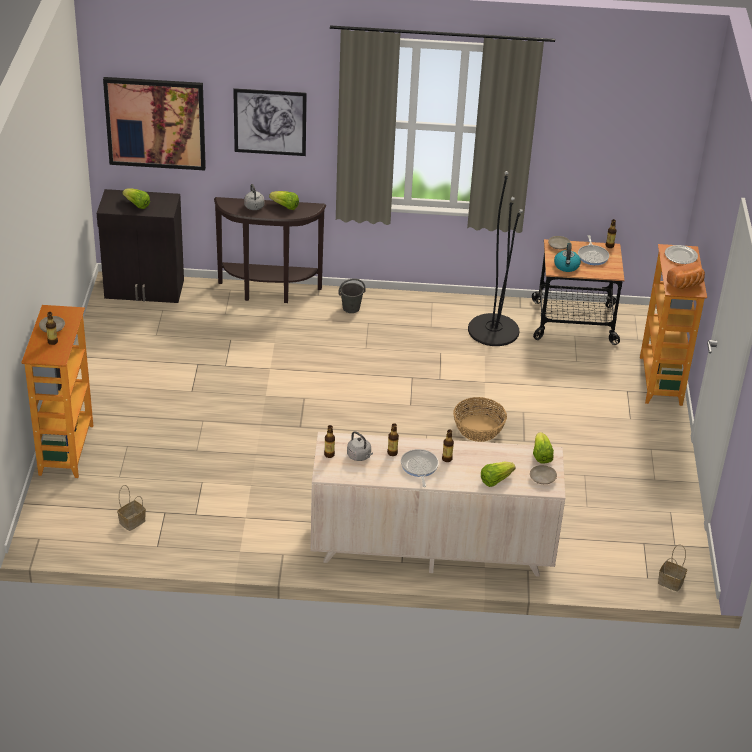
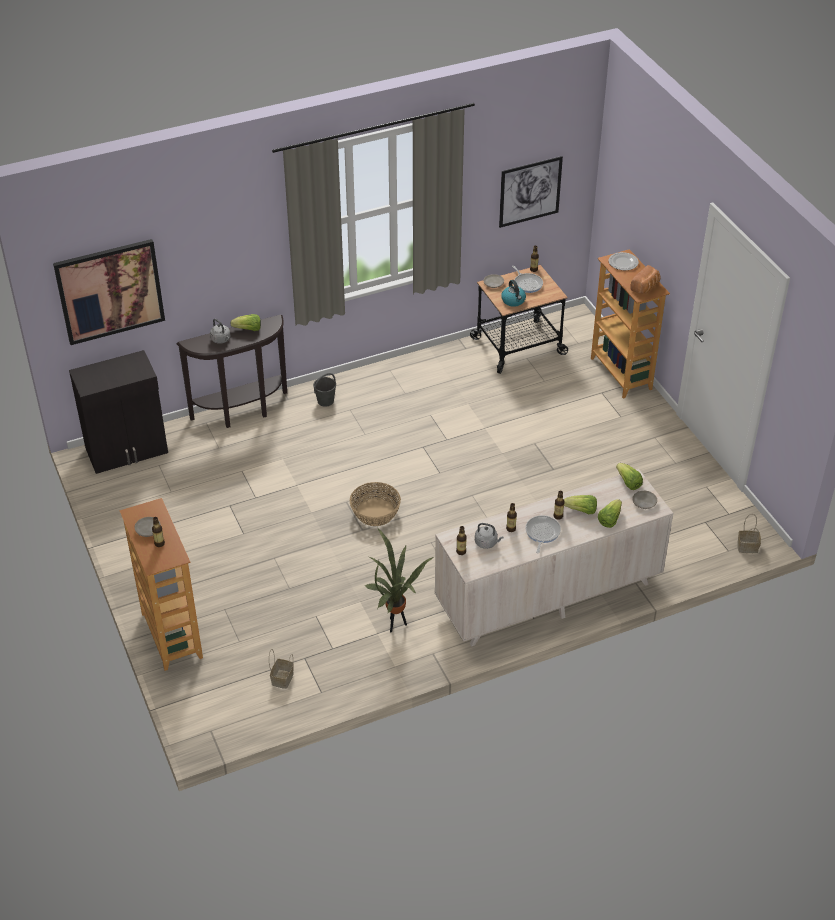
camera: 25 degrees left, 5 degrees up
lettuce [122,188,150,209] -> lettuce moved to [564,495,597,514]
picture [233,88,307,156] -> picture moved to [499,156,563,228]
frying pan [401,449,439,487] -> frying pan turned 45 degrees clockwise [526,515,561,553]
basket [453,397,507,442] -> basket moved to [350,482,401,526]
black floor lamp [468,171,523,346] -> none
none -> potted plant [365,527,434,632]

